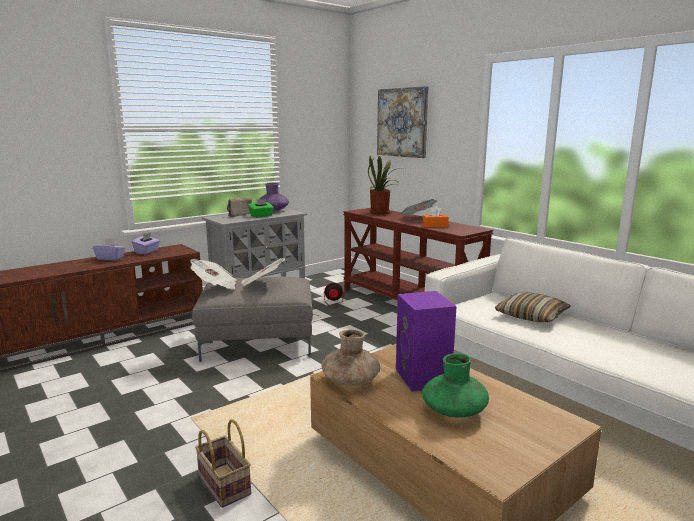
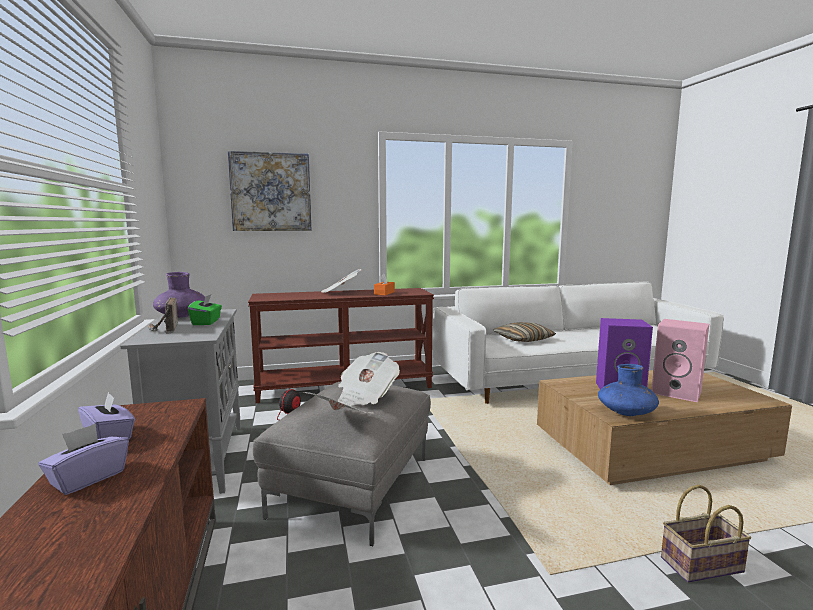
camera: 65 degrees left, 5 degrees down
brown vase [322,330,380,386] -> blue vase [598,364,659,416]
potted plant [368,156,401,214] -> none
green vase [422,353,489,418] -> pink speaker [652,319,709,402]

